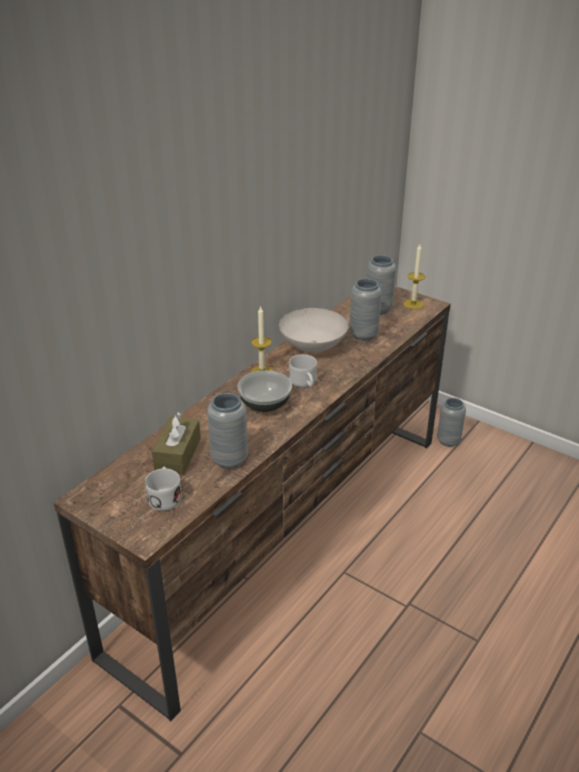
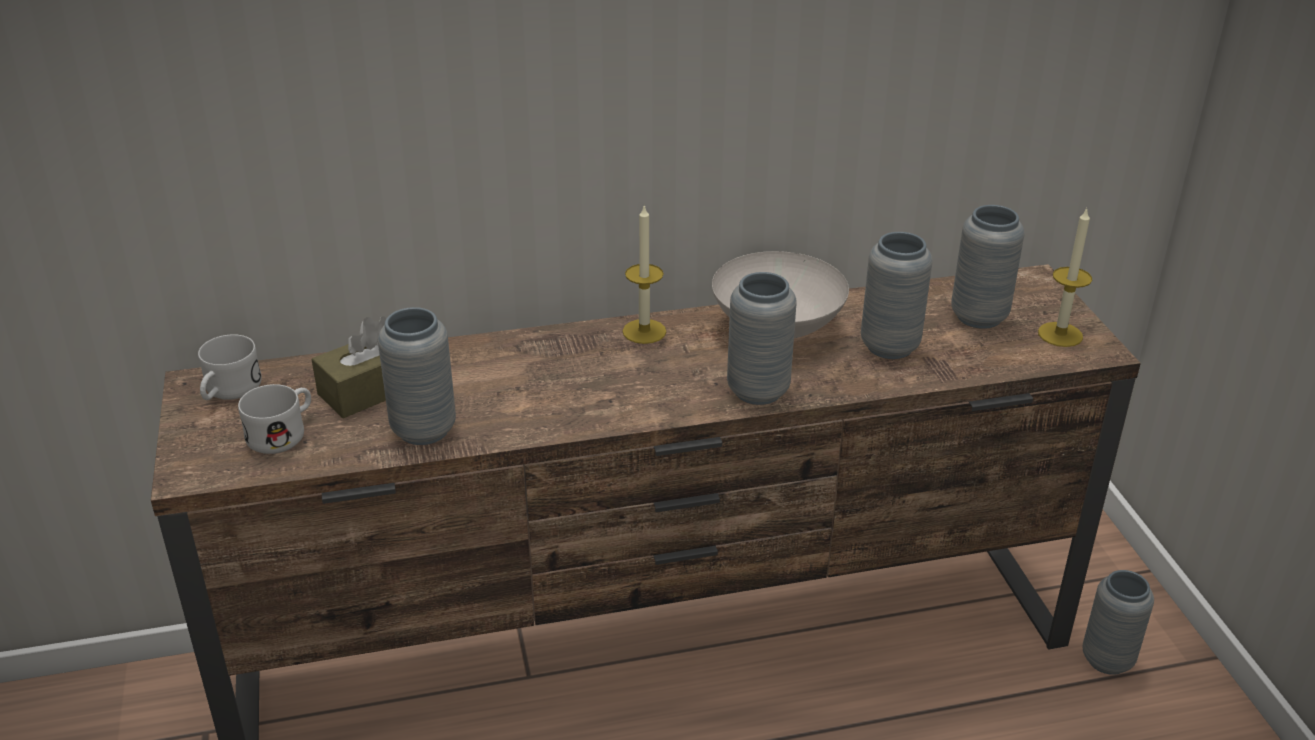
camera: 40 degrees right, 0 degrees up
bowl [237,370,292,412] -> none
white mug [289,354,317,387] -> white mug moved to [198,334,262,400]
none -> grey vase [727,272,797,405]

